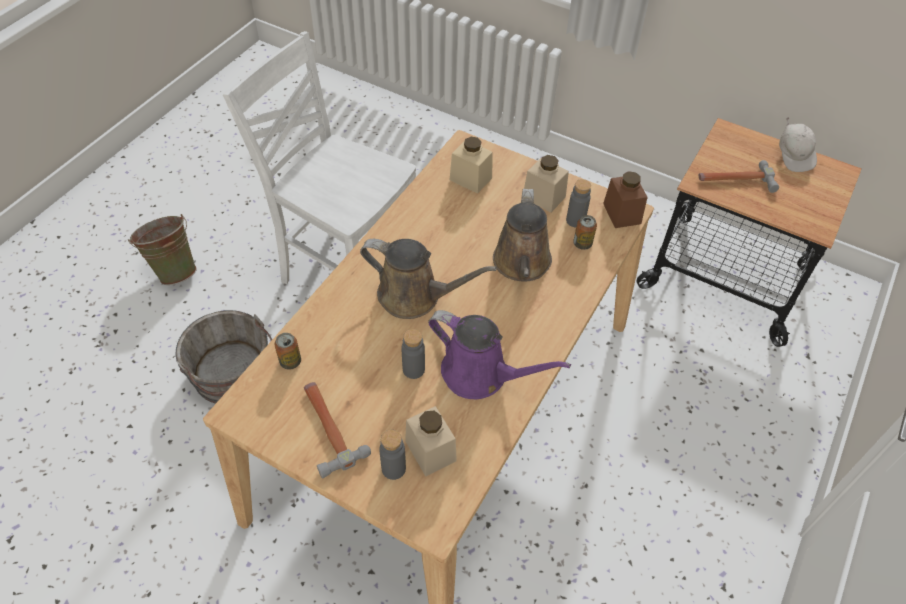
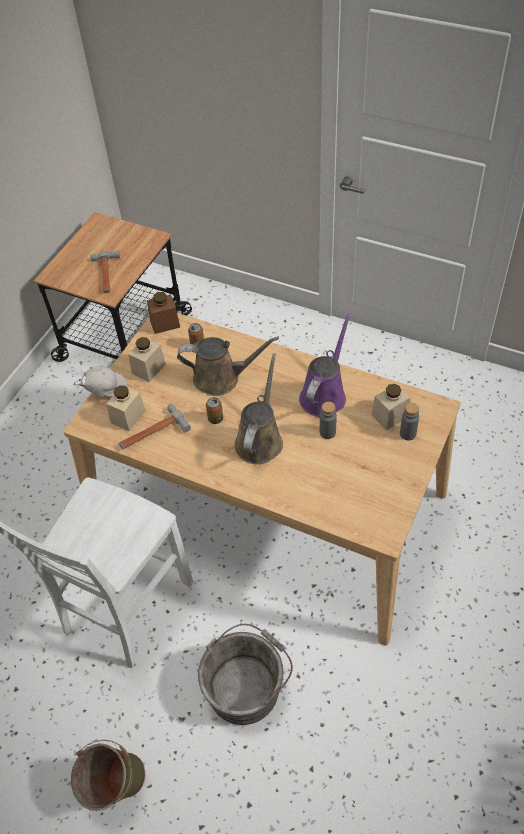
camera: 90 degrees left, 0 degrees up
can [275,333,301,370] -> can moved to [206,397,223,424]
hammer [304,382,371,479] -> hammer moved to [119,404,191,449]
grey bottle [566,179,591,227] -> none
white cap [779,117,817,172] -> white cap moved to [73,366,127,397]

